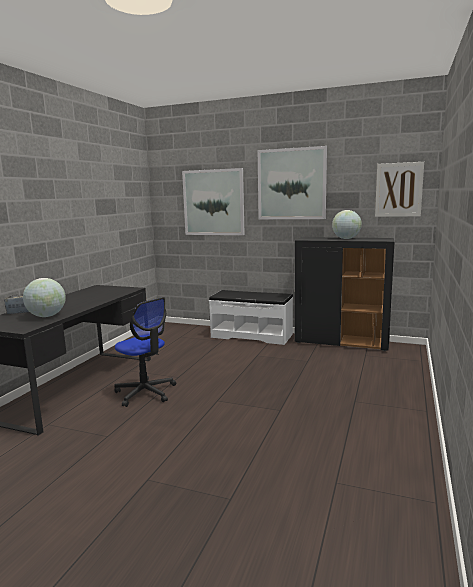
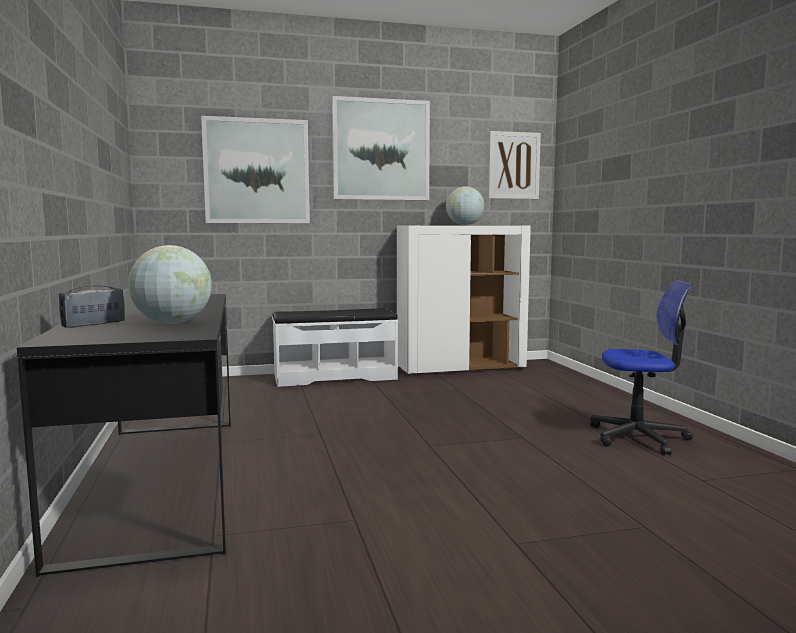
camera: 35 degrees left, 5 degrees down
office chair [114,297,176,407] -> office chair moved to [590,280,693,455]
black cabinet [294,237,394,352] -> white cabinet [397,225,531,376]

